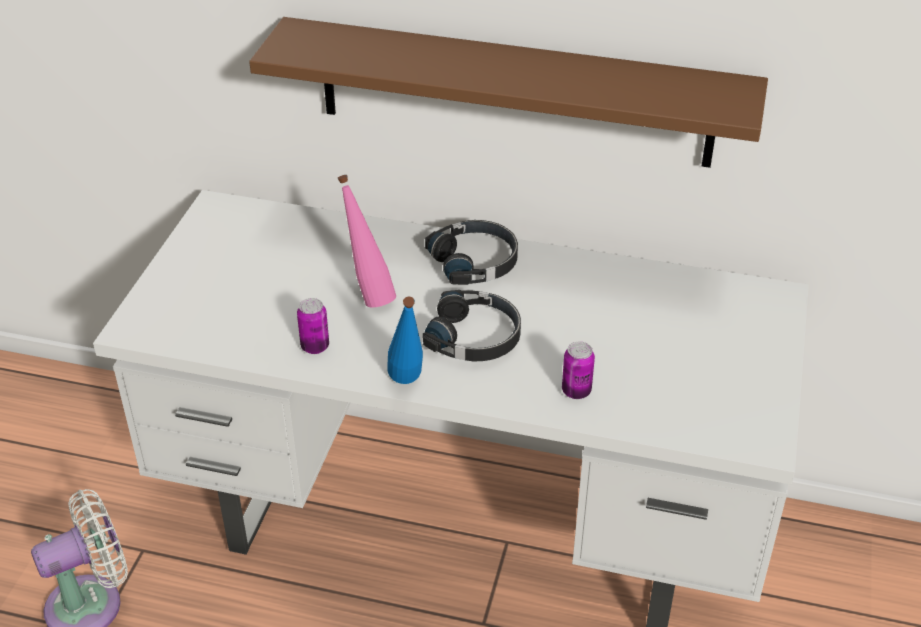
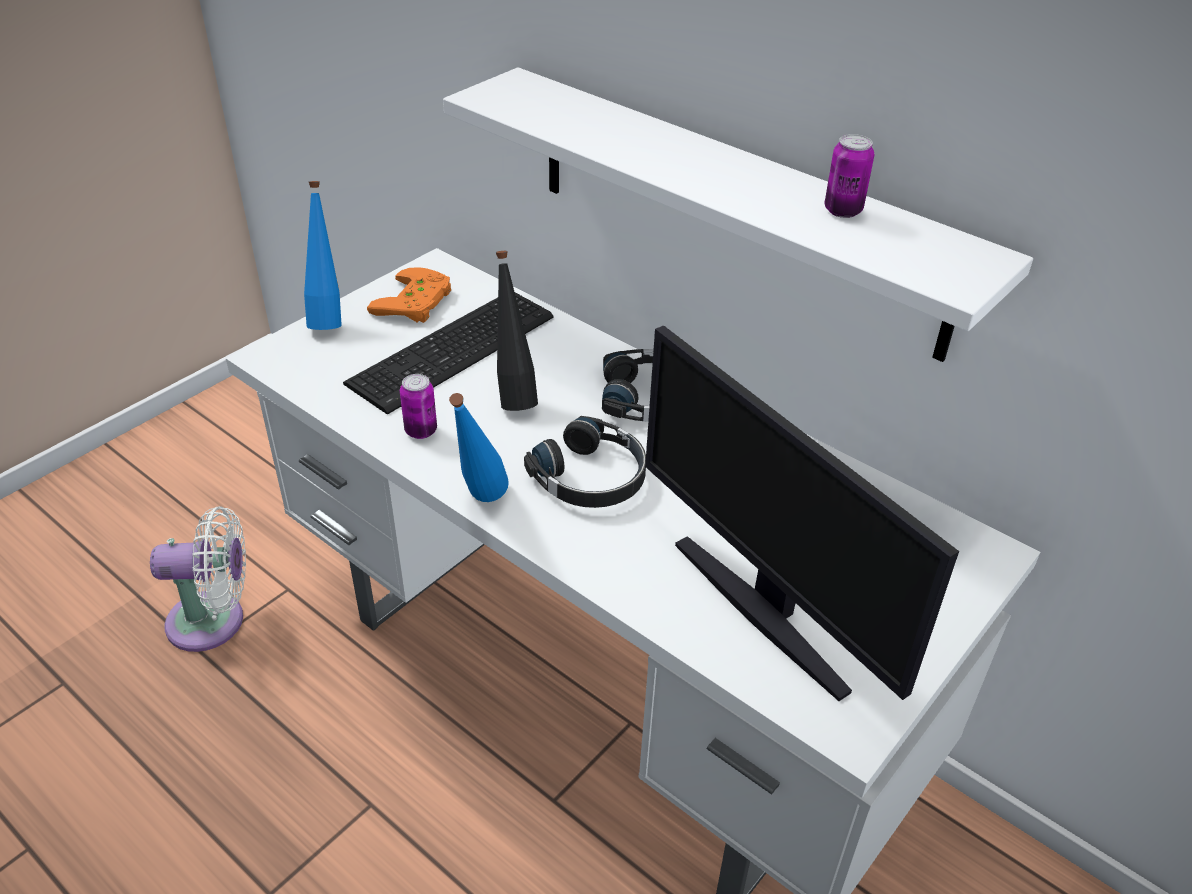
camera: 25 degrees right, 0 degrees up
brown shelf [249,17,768,168] -> white shelf [443,67,1033,362]
pink bottle [338,175,396,308] -> black bottle [496,251,538,411]
can [562,342,595,399] -> can moved to [825,134,874,218]
none -> blue bottle [304,181,342,330]
none -> keyboard [343,292,554,415]
none -> orange game controller [367,267,451,323]
none -> monitor [645,325,959,701]

